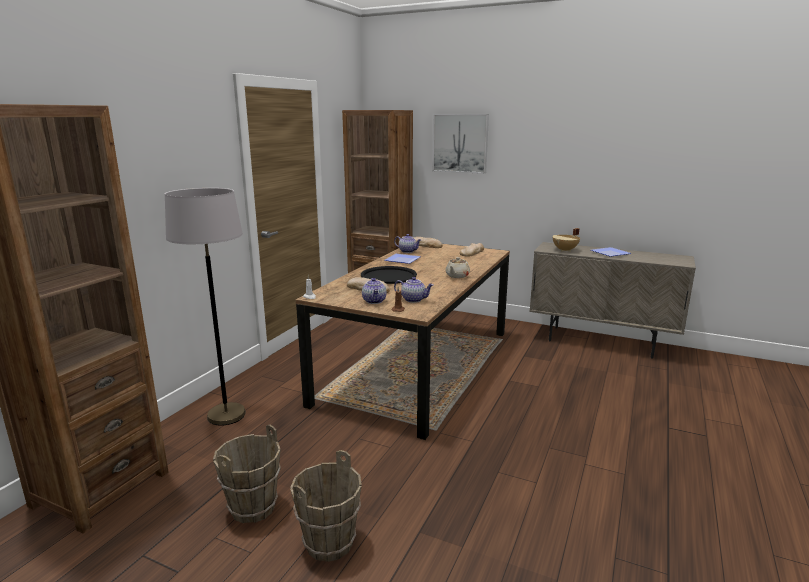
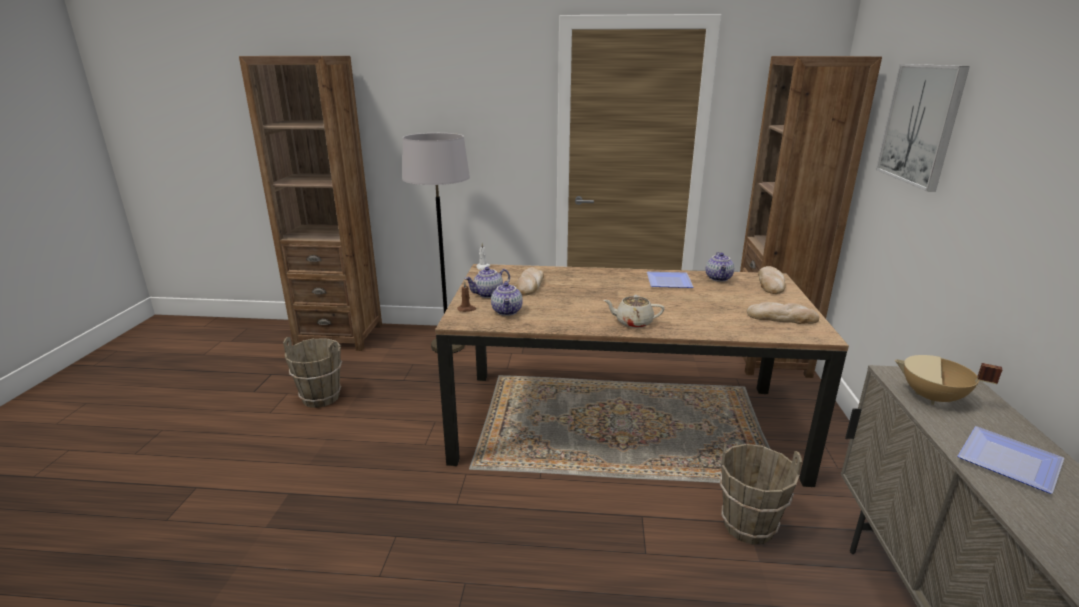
camera: 70 degrees right, 5 degrees up
brown bucket [290,450,362,562] -> brown bucket moved to [720,442,802,544]
black tray [361,266,417,284] -> none

